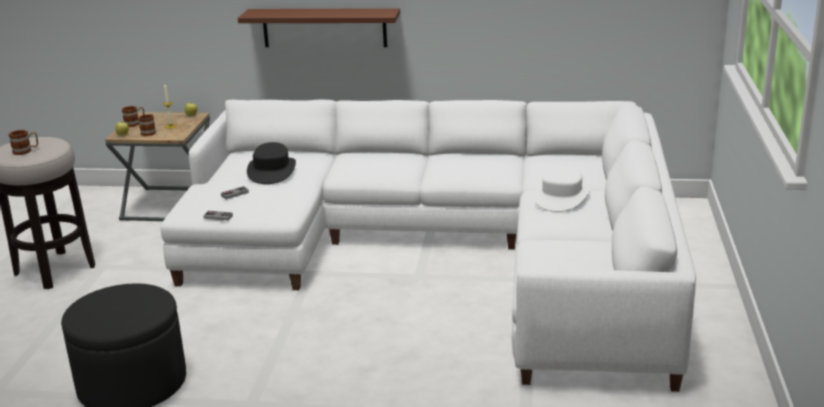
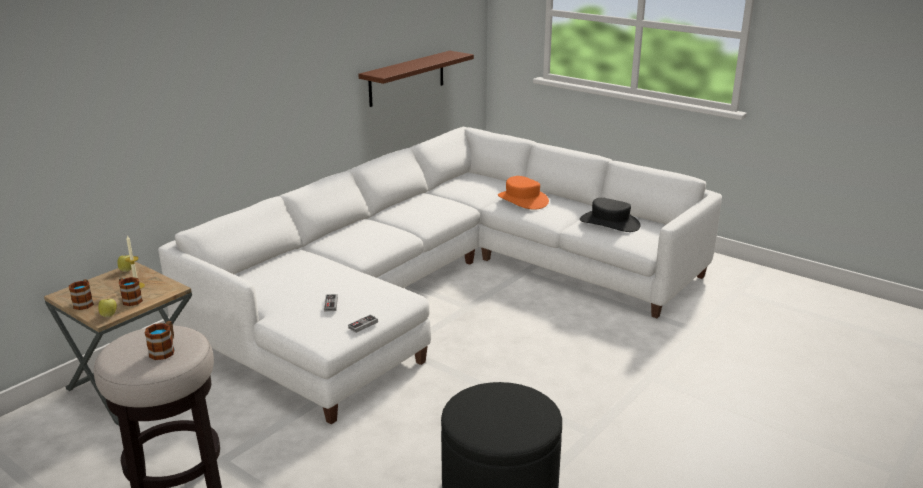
camera: 60 degrees left, 0 degrees up
brown shelf [238,8,400,47] -> brown shelf moved to [358,51,474,107]
black hat [247,142,296,184] -> black hat moved to [580,198,641,232]
white hat [534,166,591,212] -> orange hat [498,176,549,210]

